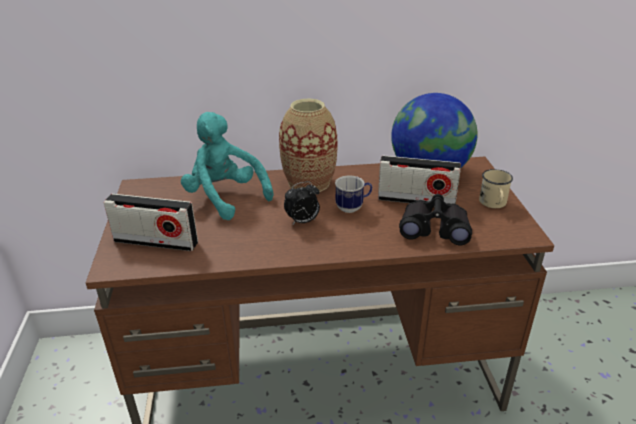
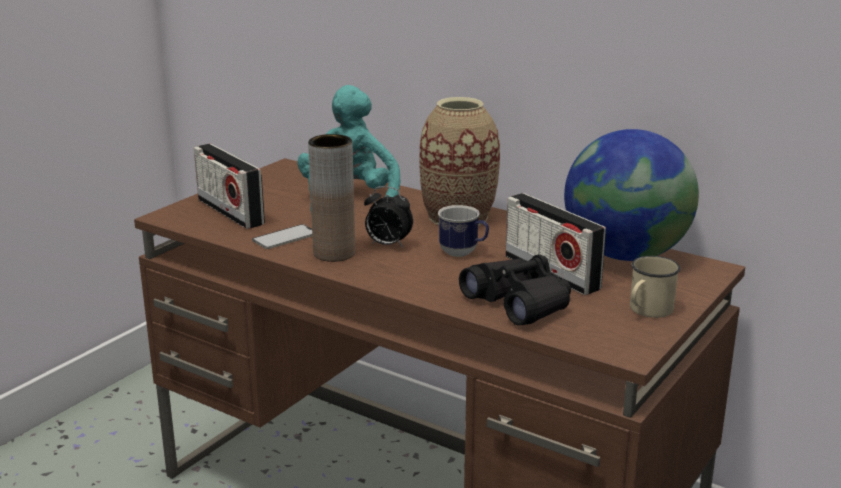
camera: 40 degrees right, 10 degrees down
none -> phone [252,224,312,249]
none -> brown vase [308,134,355,262]

